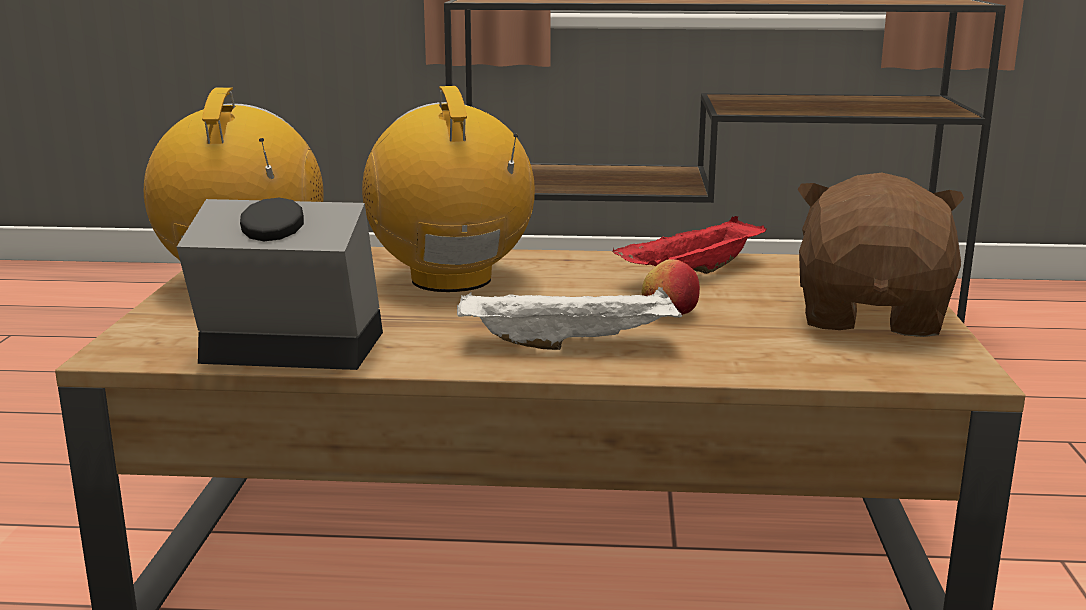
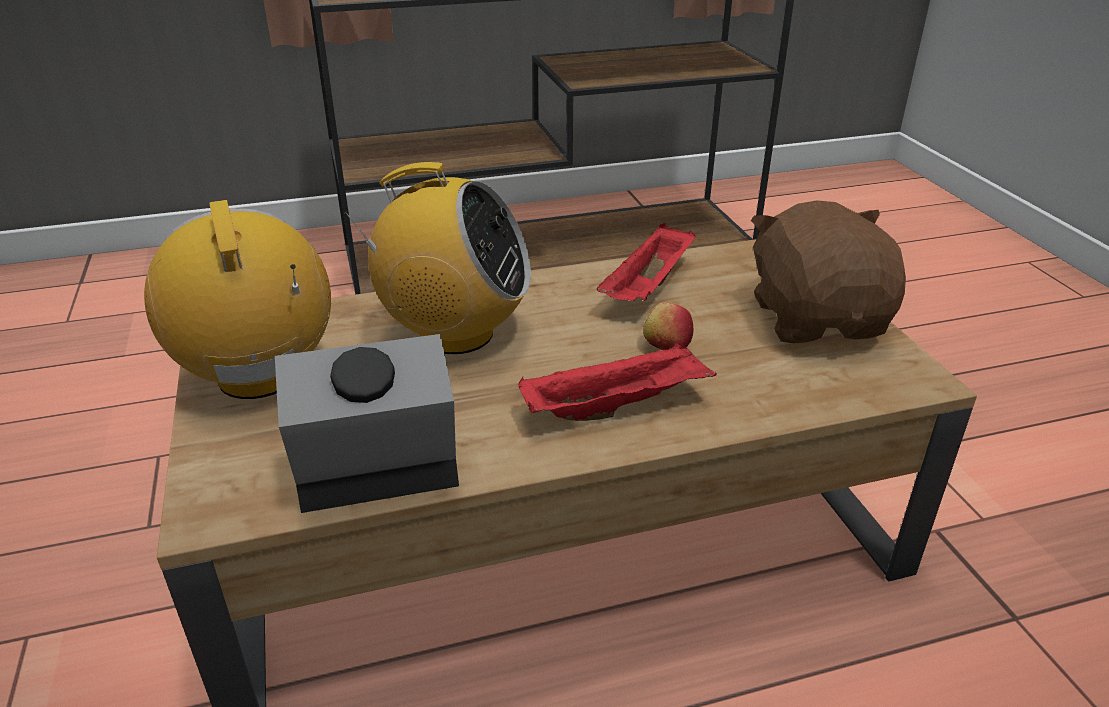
camera: 20 degrees left, 15 degrees up
radio [362,86,535,292] -> radio turned 135 degrees clockwise [344,162,531,354]
white tray [457,287,682,350] -> red tray [518,341,717,421]

